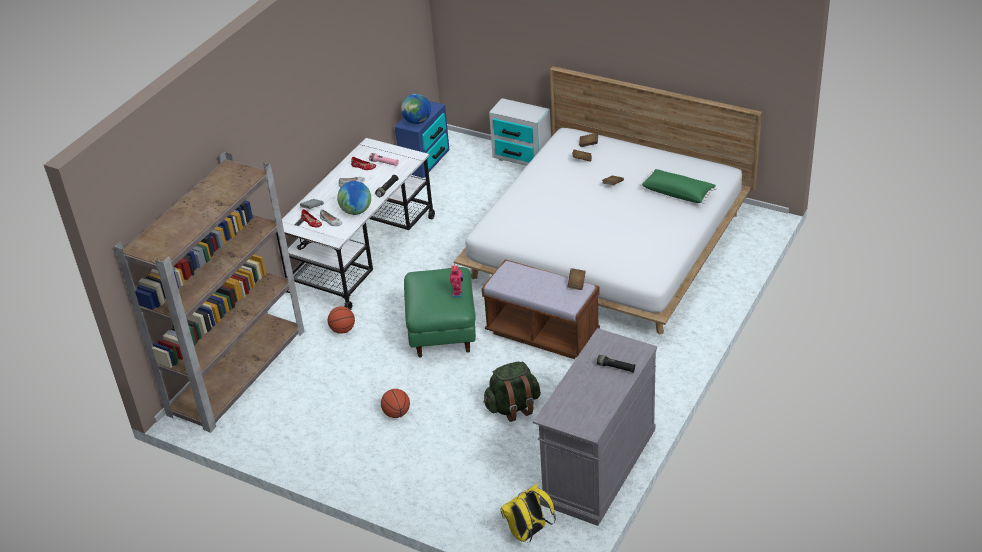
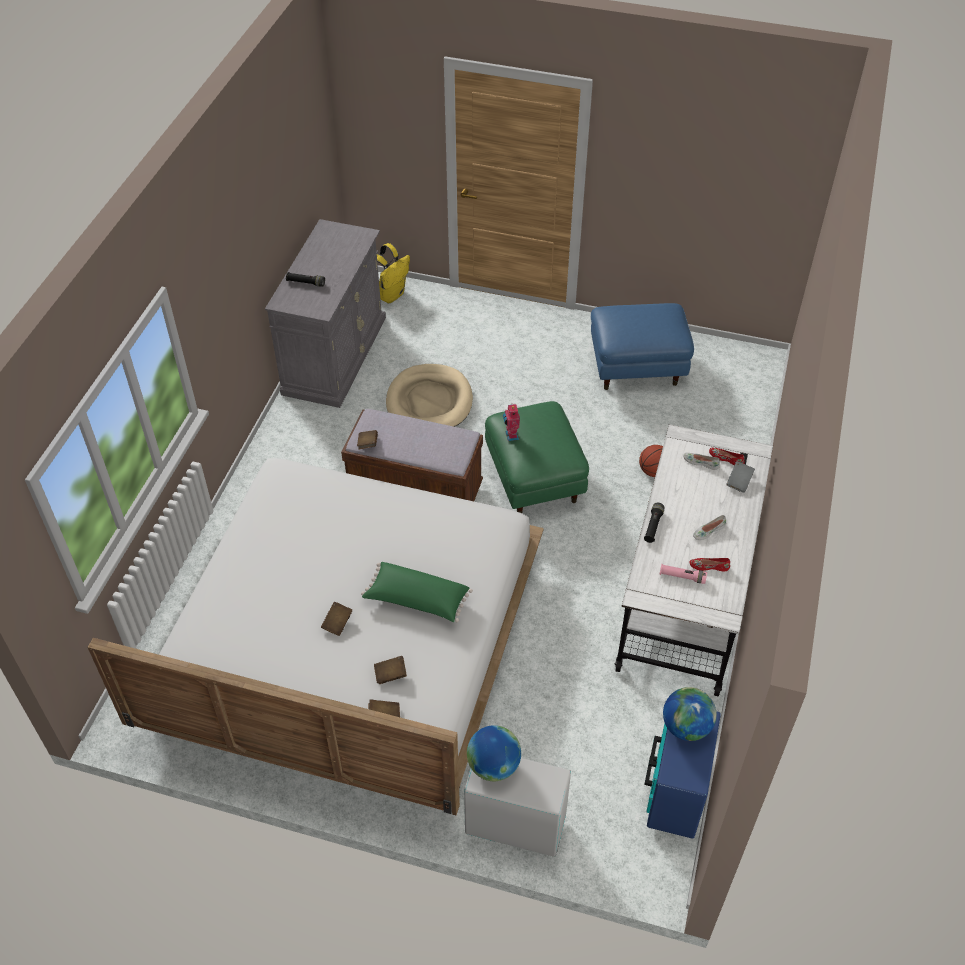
camera: 165 degrees right, 10 degrees up
brown bookcase [115,152,304,433] -> none
globe [337,181,371,215] -> globe moved to [467,725,521,781]
basketball [381,389,410,418] -> none
green backpack [483,362,541,422] -> beige dog bed [386,364,473,427]
green pillow [640,169,717,204] -> green pillow moved to [361,562,473,622]
none -> blue ottoman [591,303,694,390]

